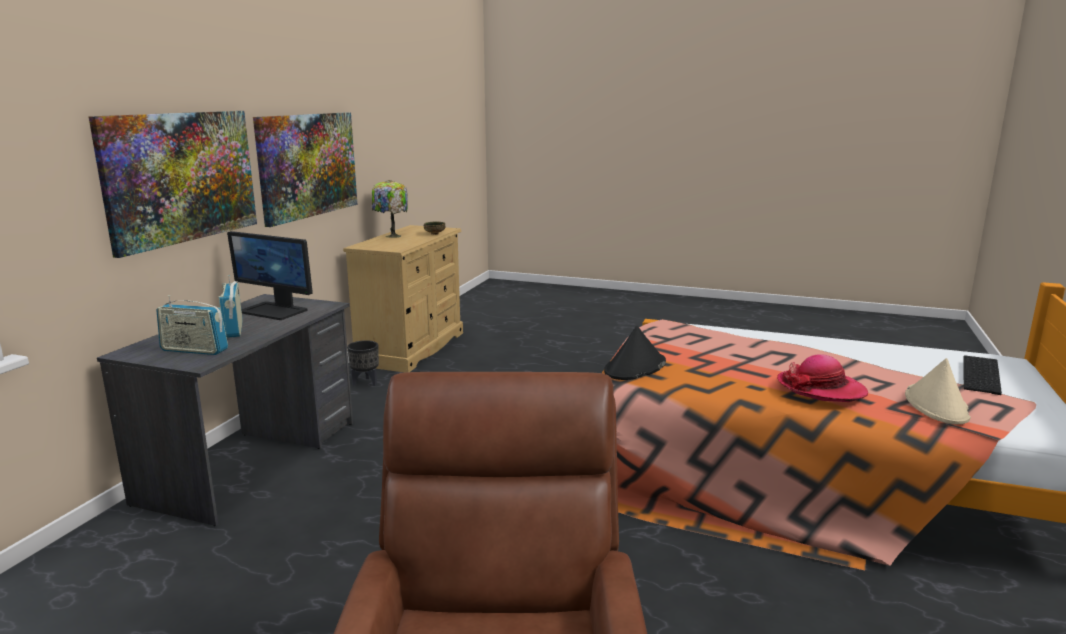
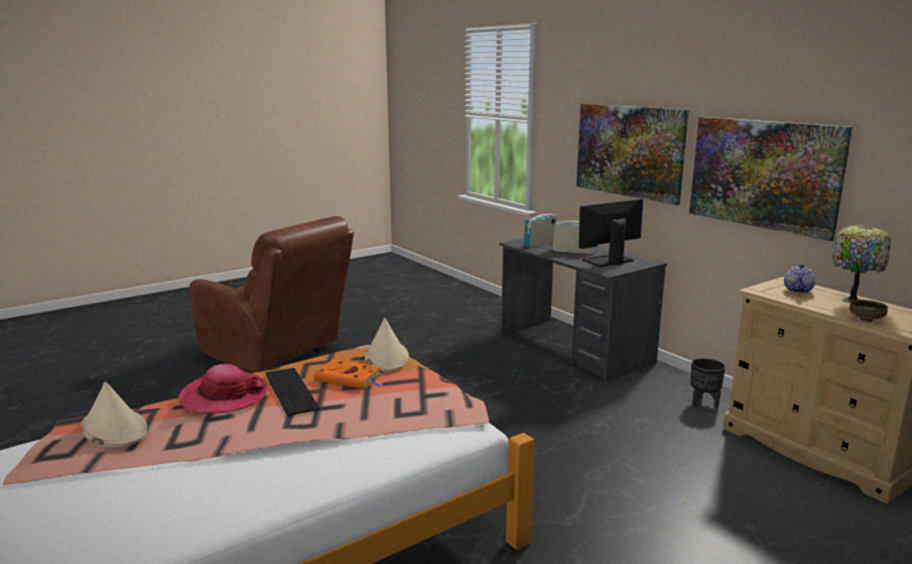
camera: 125 degrees right, 0 degrees up
black hat [604,326,666,380] -> beige hat [365,318,409,372]
keyboard [963,356,1002,395] -> keyboard moved to [265,368,320,416]
none -> orange book [314,359,381,389]
none -> teapot [784,264,815,294]

